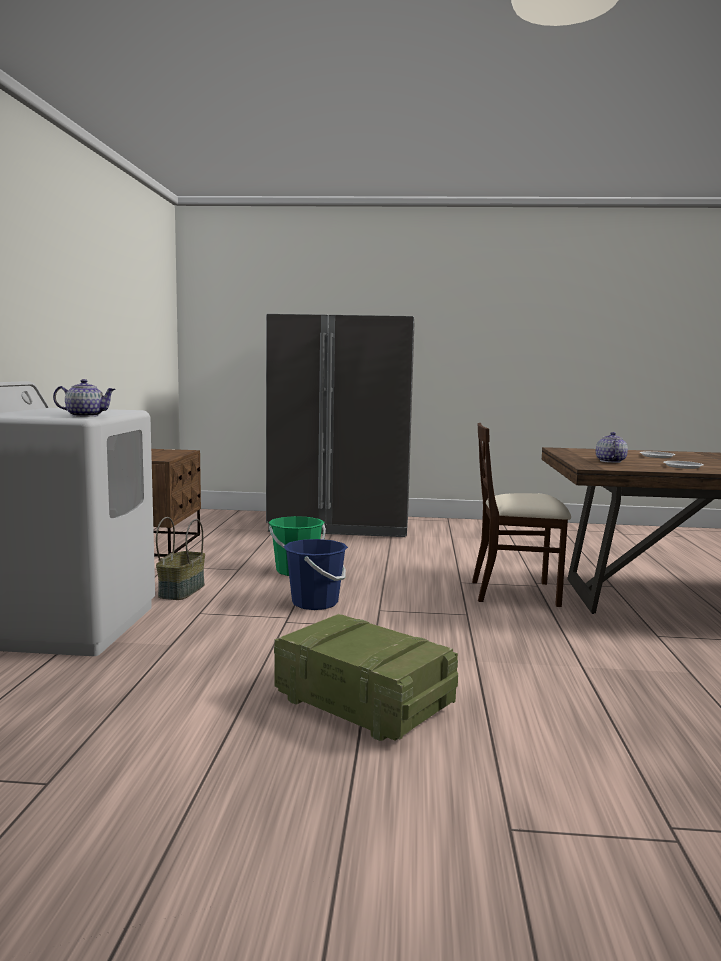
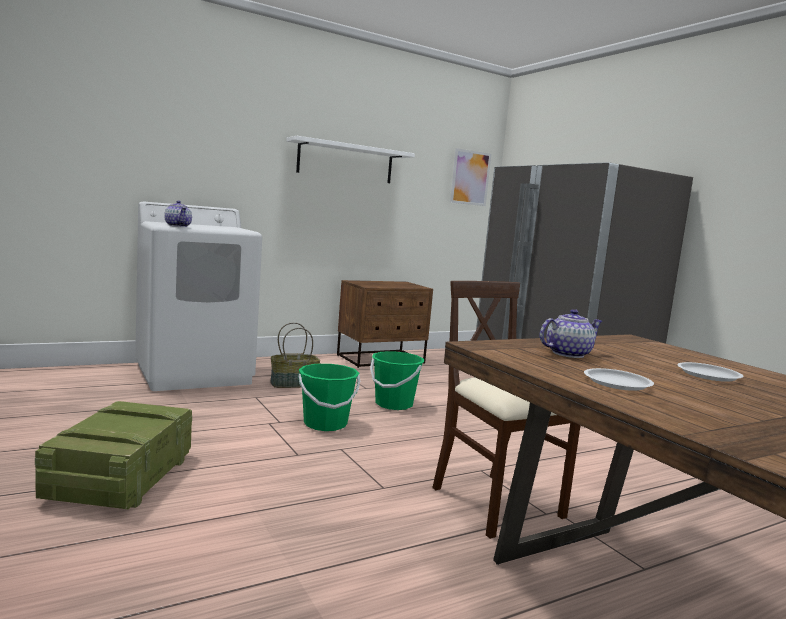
camera: 55 degrees right, 0 degrees up
blue bucket [283,539,348,610] -> green bucket [298,364,360,431]
none -> white shelf [286,136,415,183]
none -> picture [450,148,491,206]

